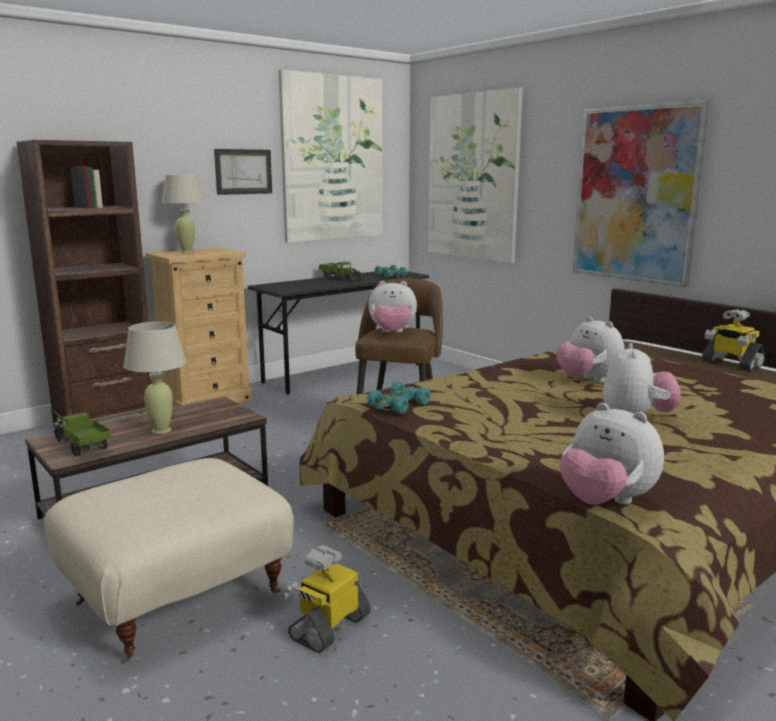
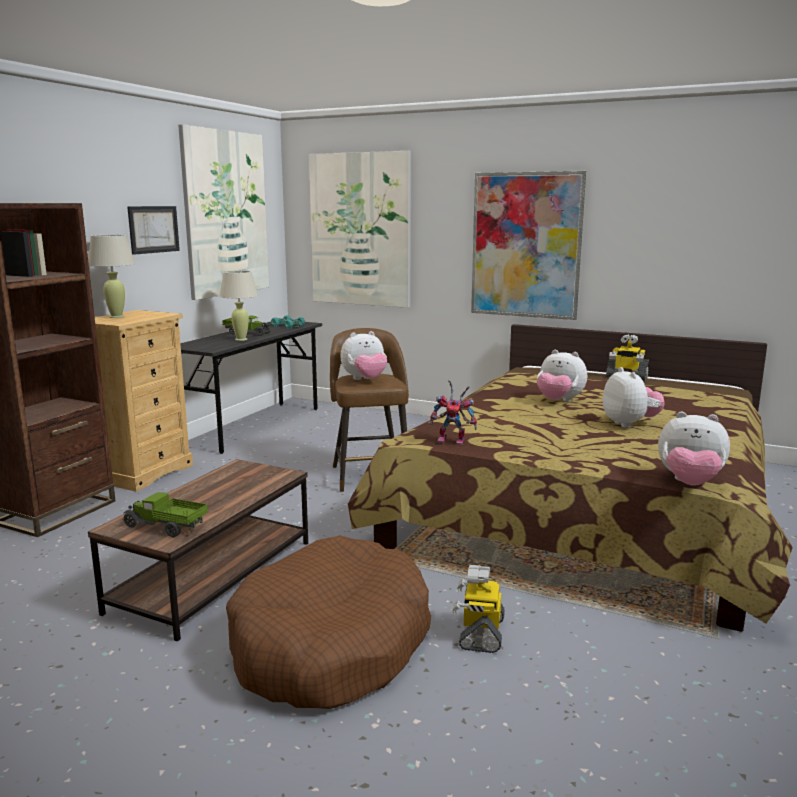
camera: 25 degrees left, 0 degrees up
beige ottoman [44,458,294,663] -> brown dog bed [226,536,431,709]
beige table lamp [123,322,187,434] -> beige table lamp moved to [219,270,258,341]
turquoise toy car [367,381,431,414] -> toy robot [430,380,477,445]

